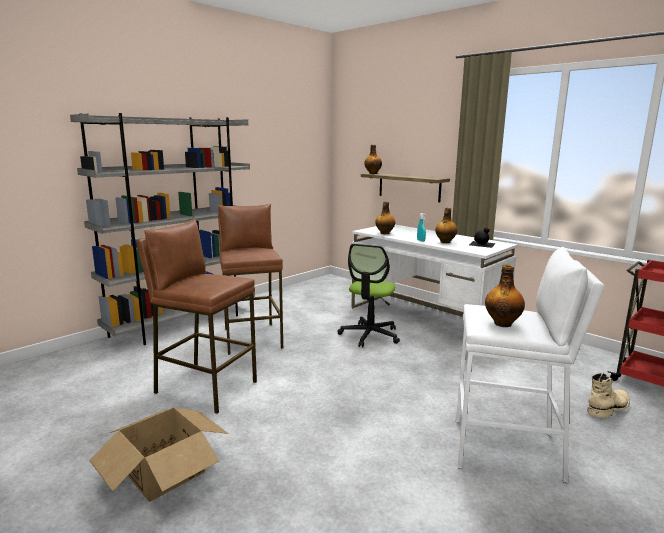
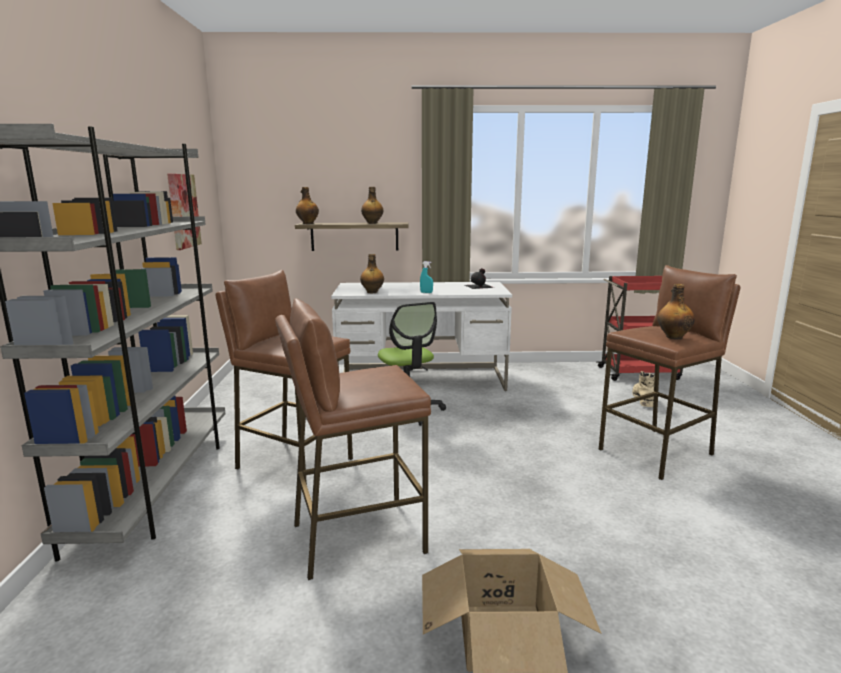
camera: 45 degrees left, 0 degrees up
bottle [435,208,458,243] -> bottle moved to [361,187,383,224]
white stool [456,247,604,483] -> brown stool [599,265,740,480]
none -> picture [167,174,202,250]

